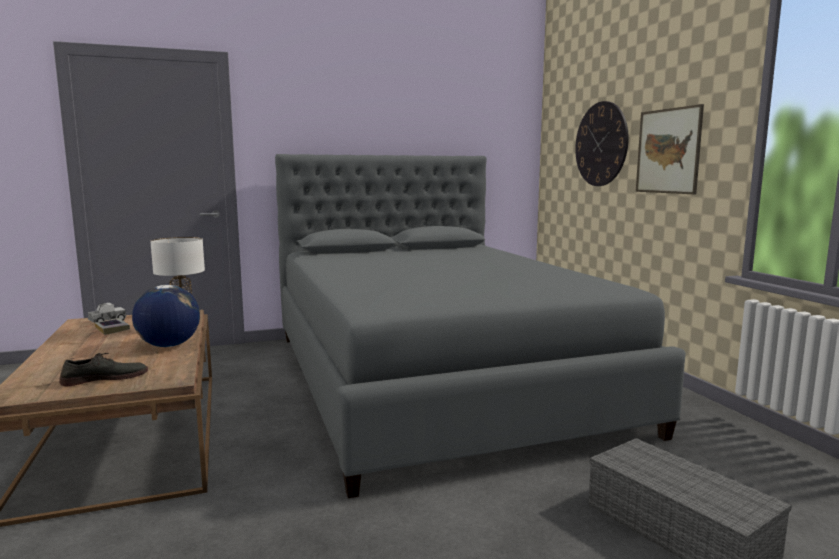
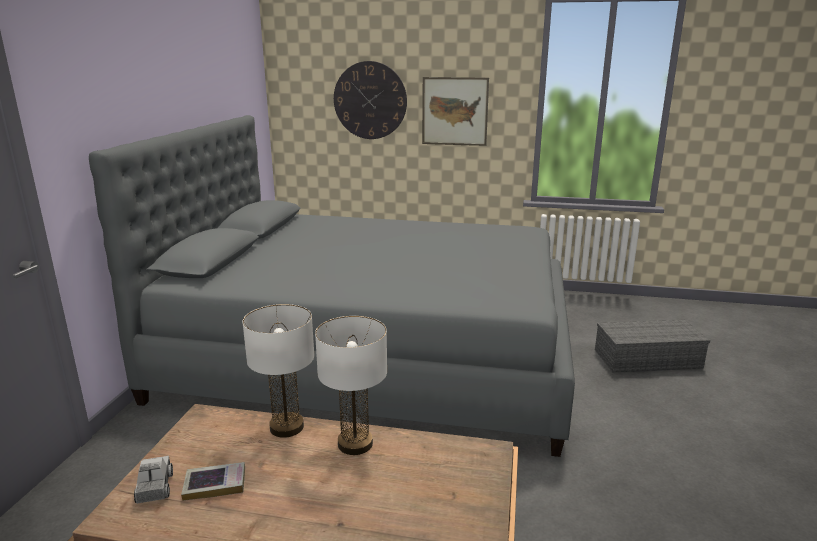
camera: 60 degrees left, 10 degrees up
grey shoe [59,353,148,386] -> none
globe [132,285,200,347] -> table lamp [315,316,387,455]

